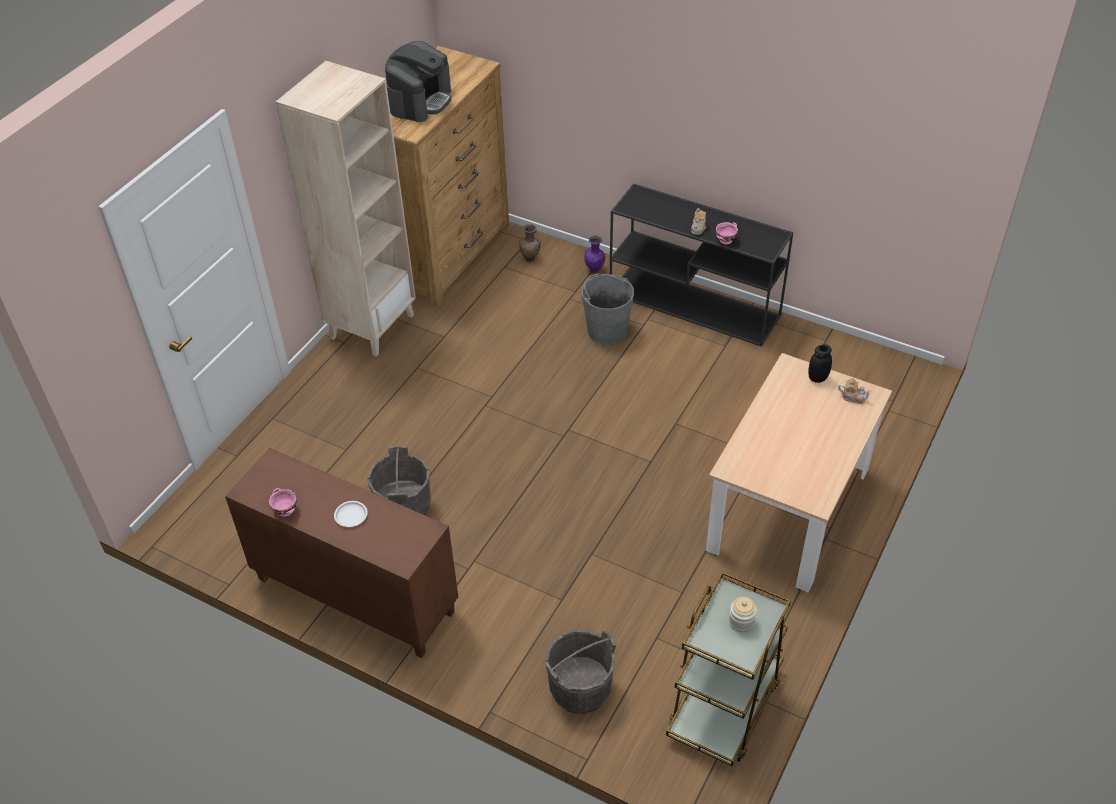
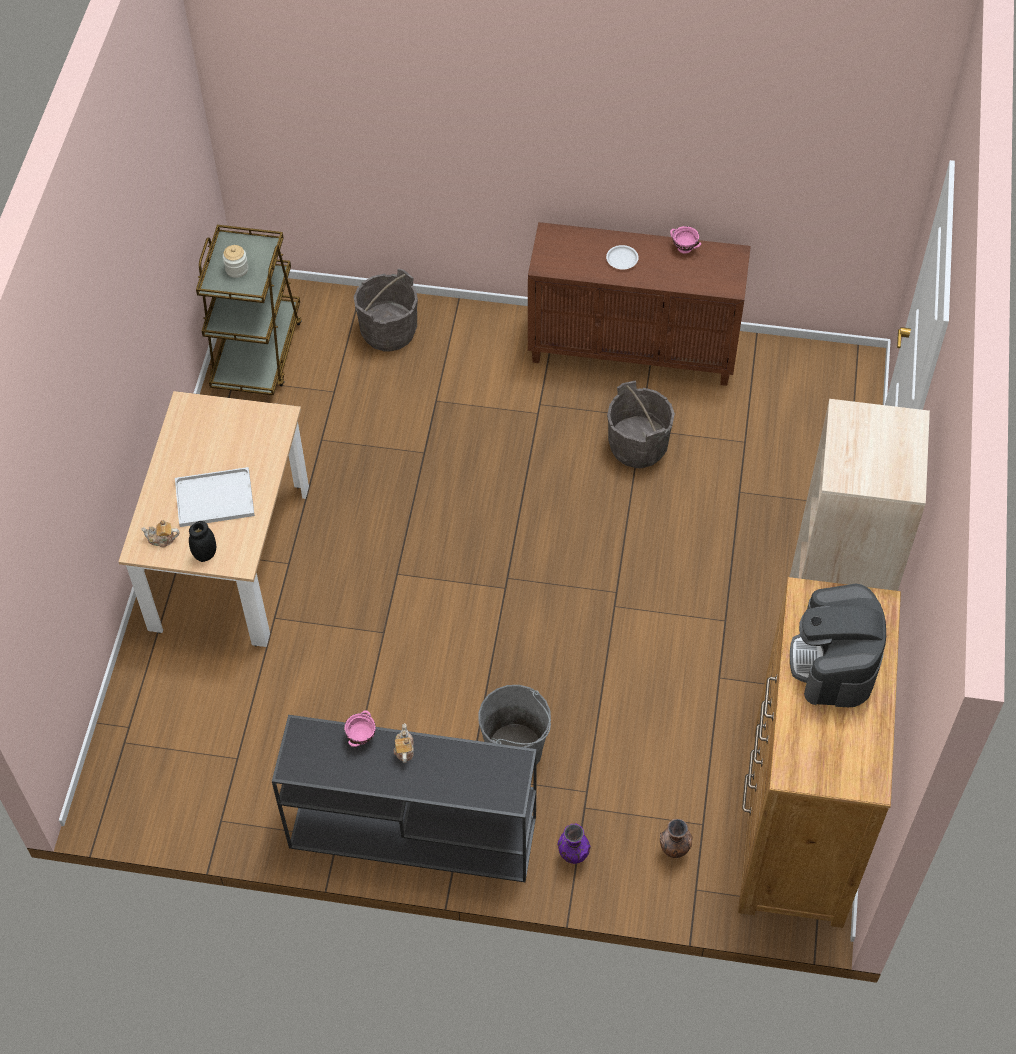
camera: 160 degrees right, 10 degrees up
none -> white tray [175,467,255,527]

